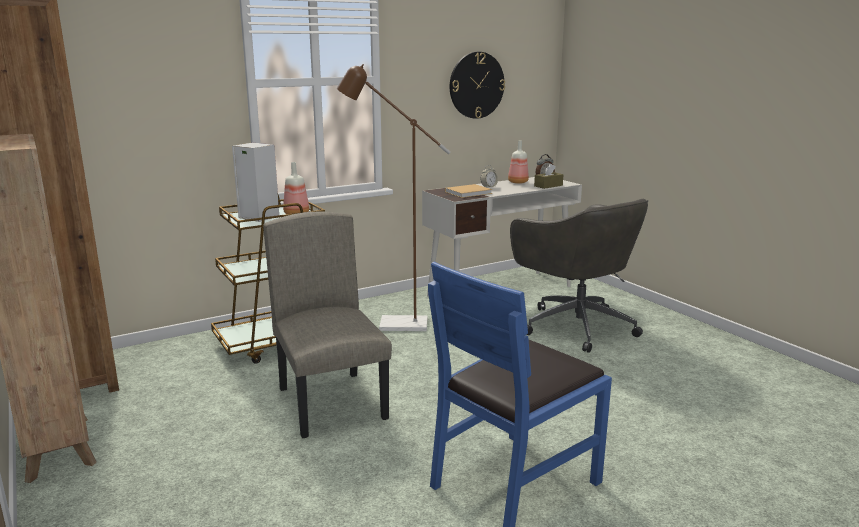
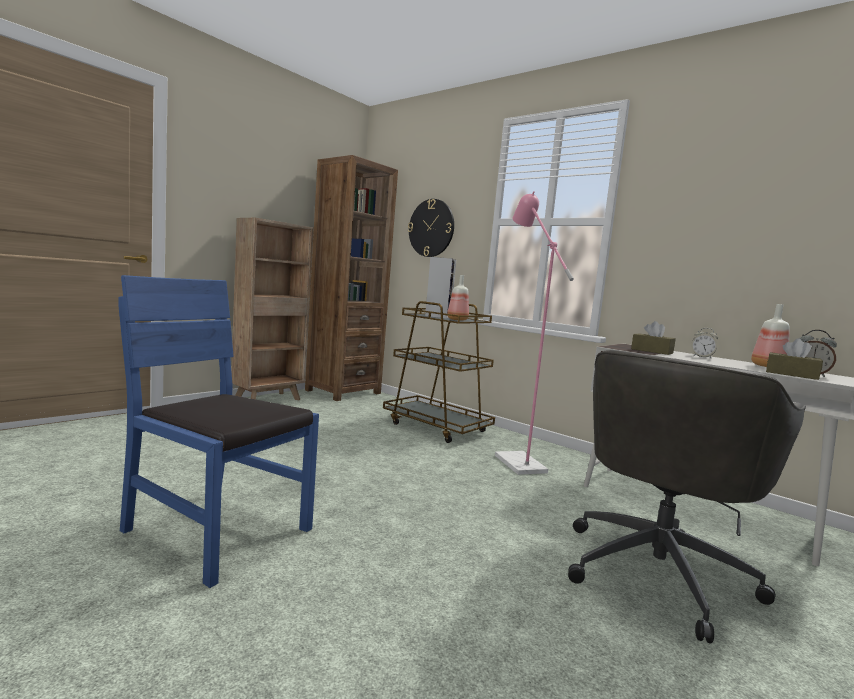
camera: 70 degrees right, 10 degrees down
beige chair [263,211,392,438] -> none
brown floor lamp [337,64,450,331] -> pink floor lamp [495,191,574,475]
beige book [445,184,492,198] -> brown tissue box [631,321,676,355]
wall clock [450,52,505,119] -> wall clock moved to [408,199,454,257]

